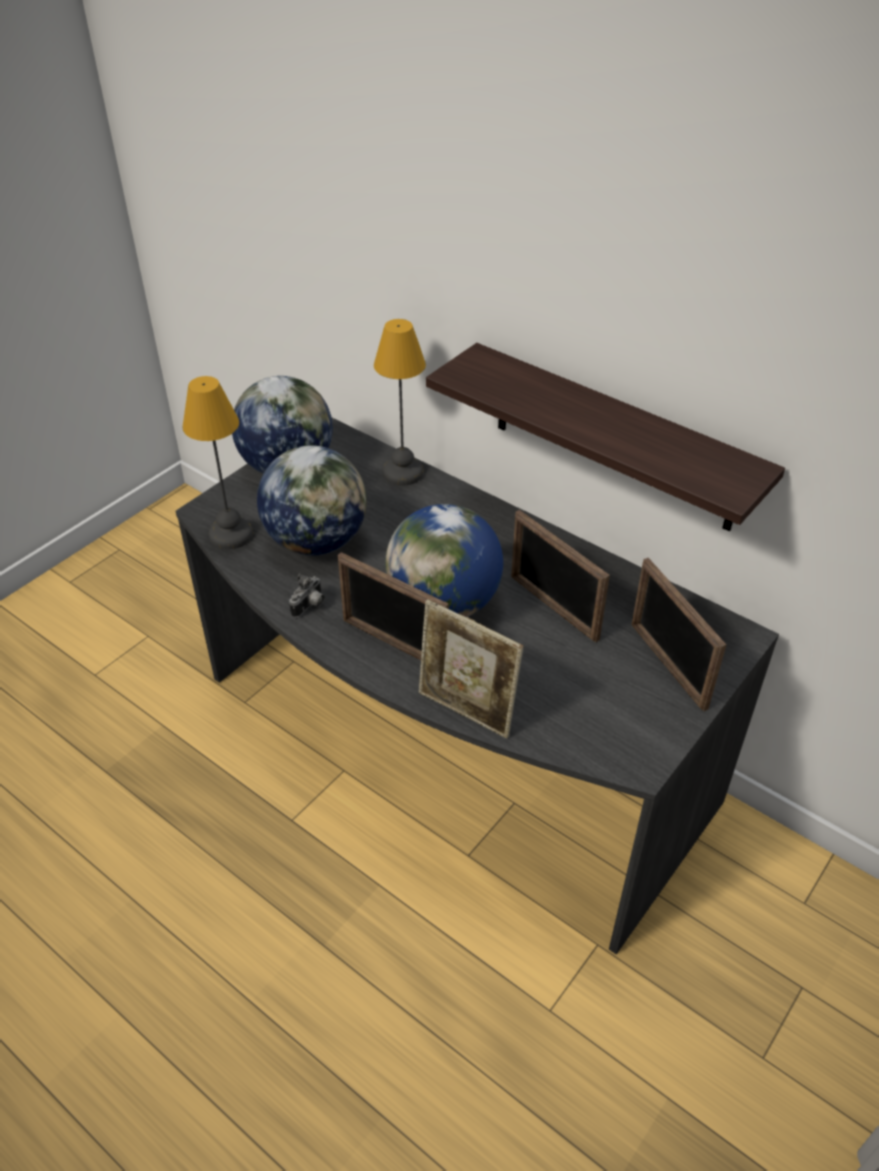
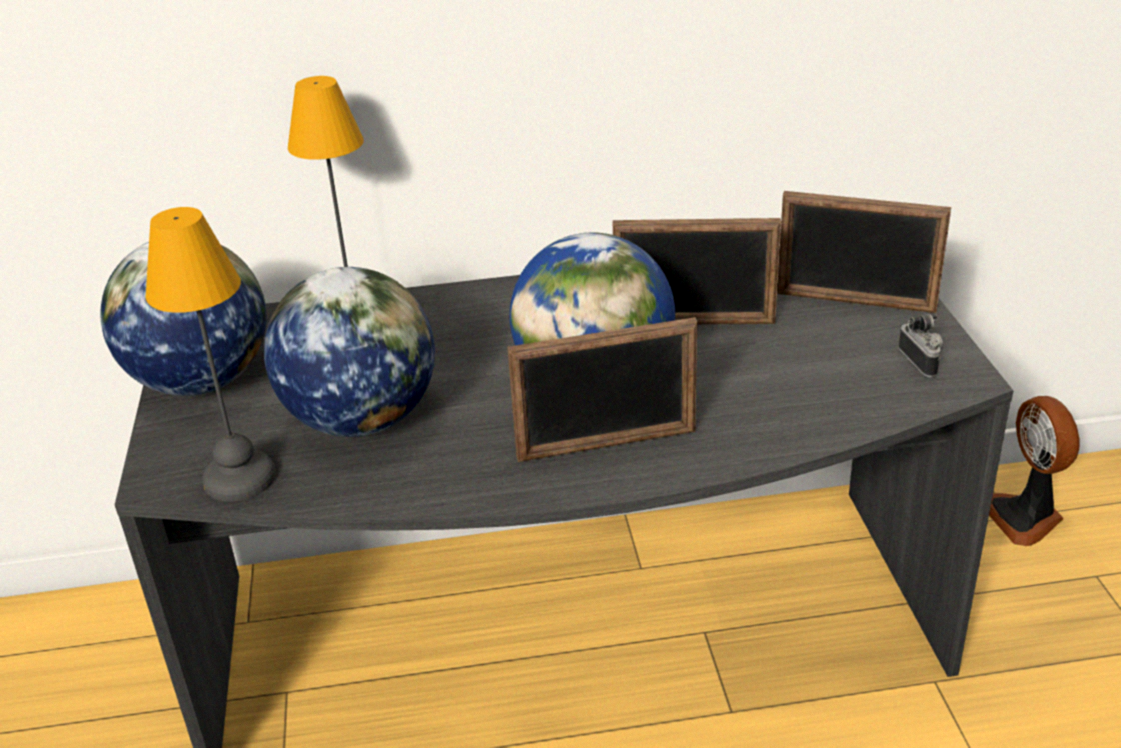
camera: 45 degrees left, 10 degrees down
camera [289,573,325,618] -> camera moved to [898,314,943,377]
picture frame [419,599,523,738] -> none
shelf [426,343,785,531] -> none
none -> fan [989,396,1080,546]

